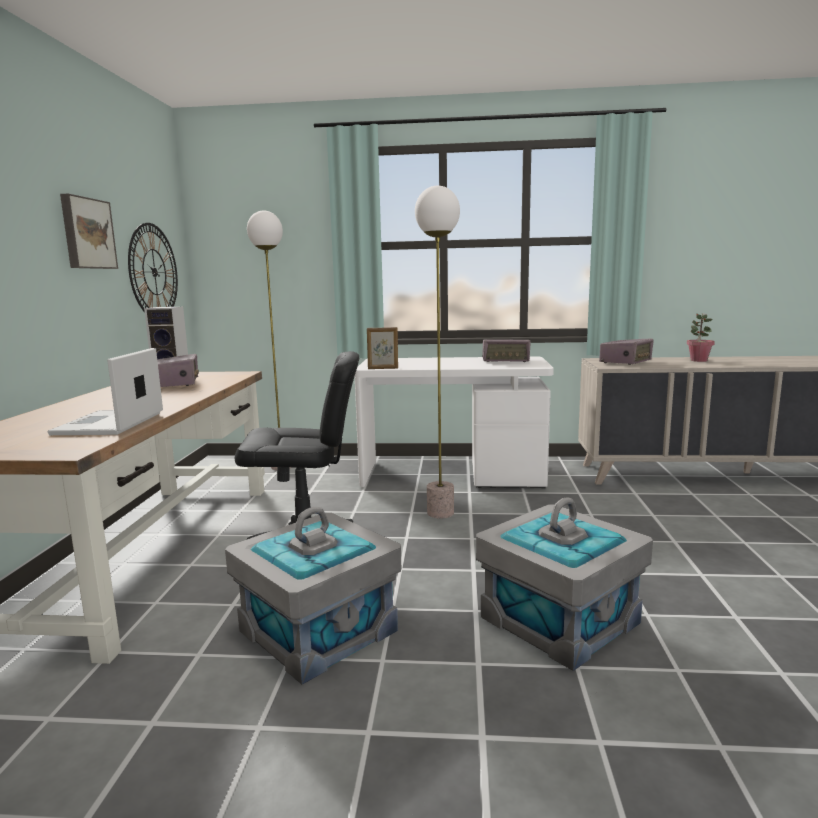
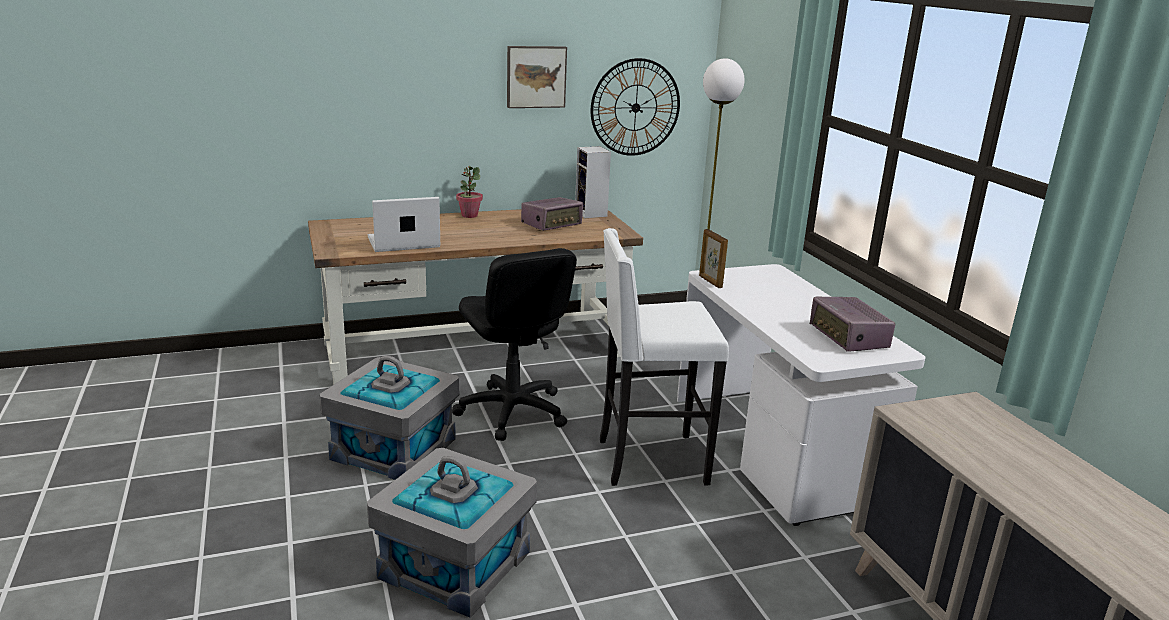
camera: 65 degrees right, 10 degrees up
floor lamp [415,185,460,518] -> white stool [600,228,729,486]
radio [599,339,654,365] -> none
potted plant [687,313,715,362] -> potted plant moved to [456,166,483,218]

